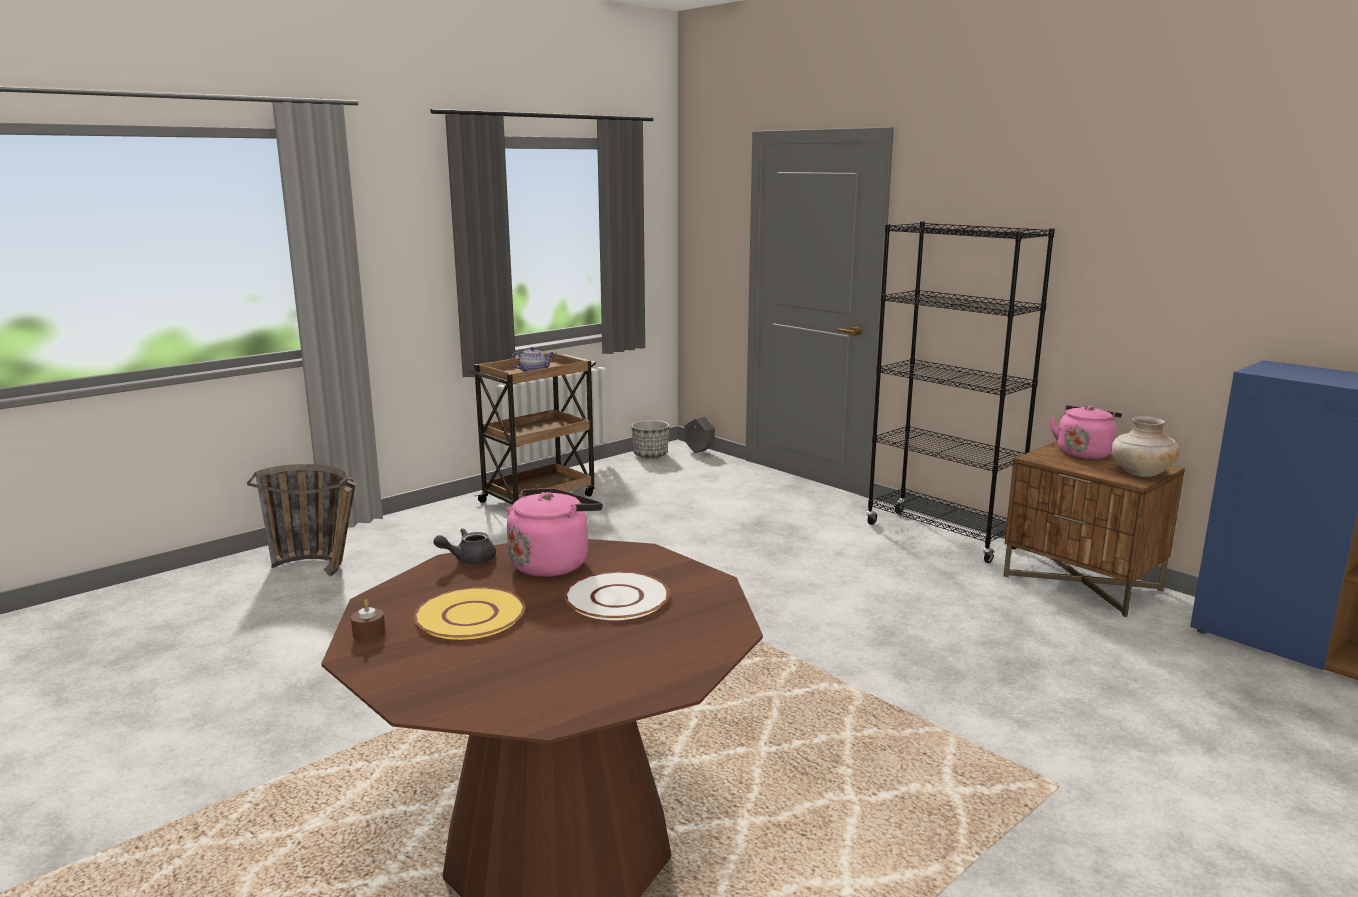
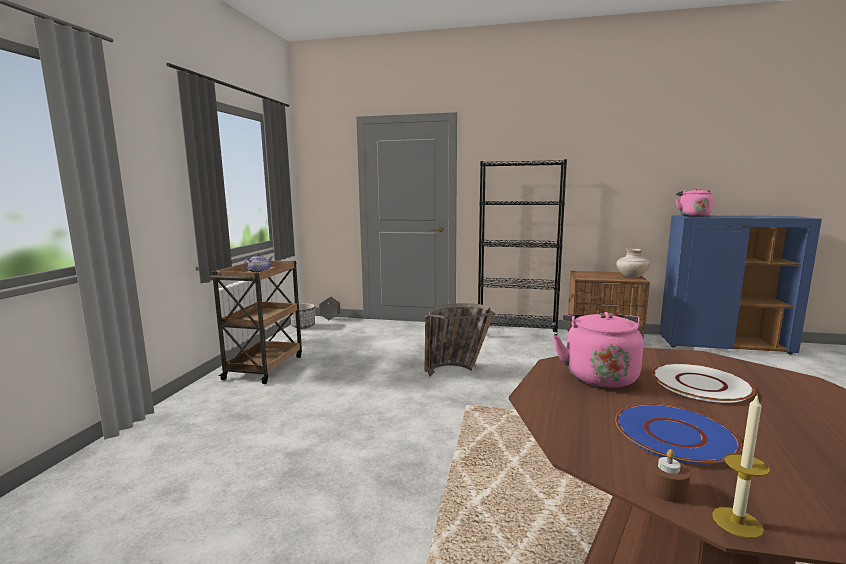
camera: 35 degrees left, 5 degrees down
basket [247,464,356,577] -> basket moved to [425,303,495,377]
yellow plate [414,587,525,640] -> blue plate [615,404,742,465]
grey teapot [433,528,496,564] -> none
pink kettle [1049,405,1122,459] -> pink kettle moved to [675,188,713,217]
none -> candle [712,394,770,539]

